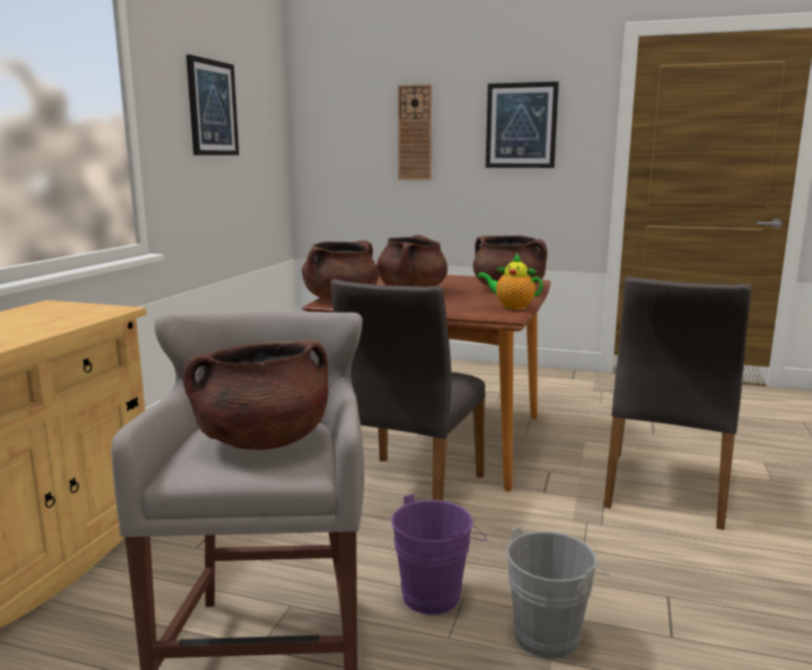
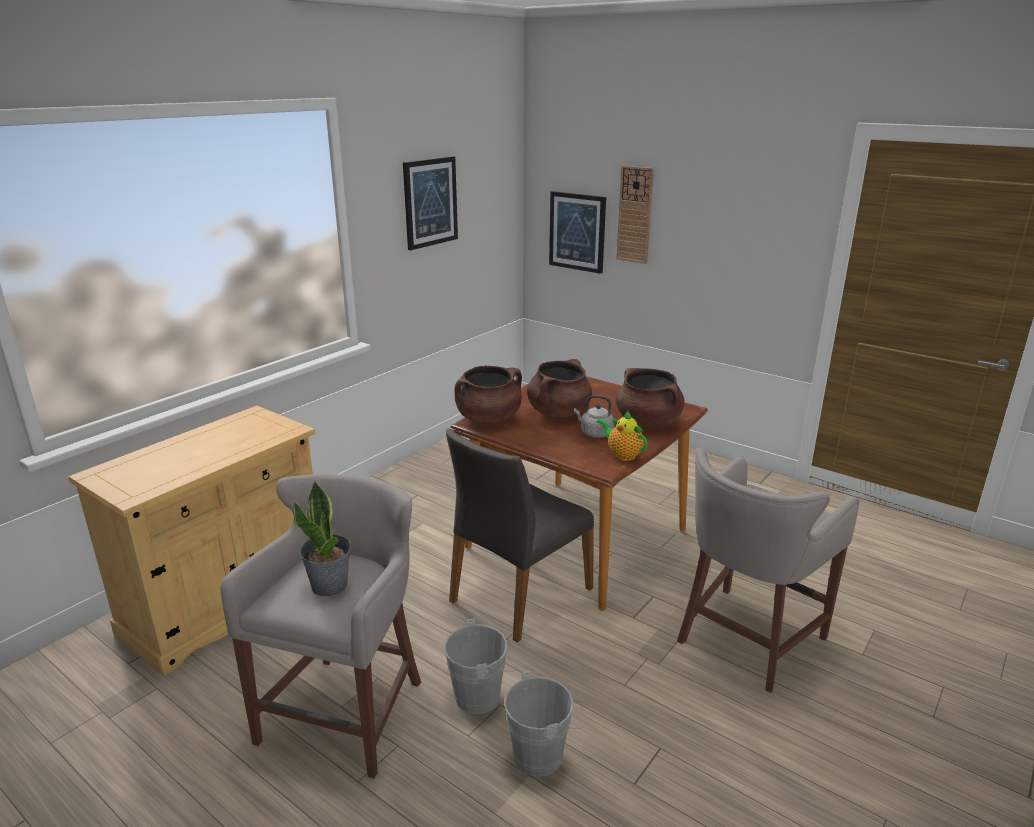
camera: 20 degrees right, 10 degrees up
brown cooking pot [183,340,328,450] -> potted plant [294,481,351,596]
purple bucket [391,494,487,615] -> grey bucket [444,619,518,714]
picture [486,81,559,168] -> picture moved to [549,191,606,274]
grey chair [604,277,752,530] -> grey stool [677,448,860,693]
none -> grey kettle [574,395,614,438]

